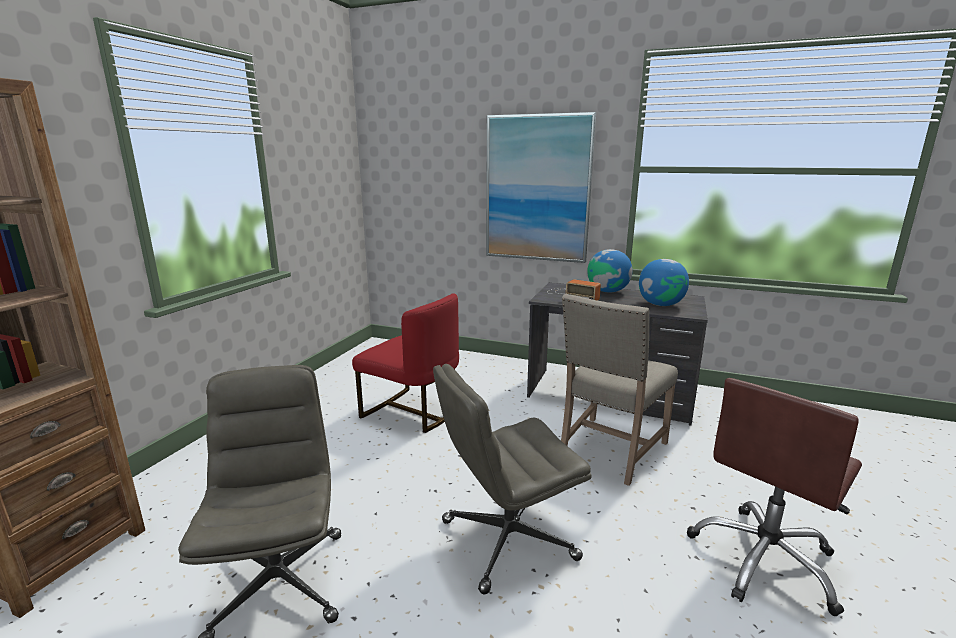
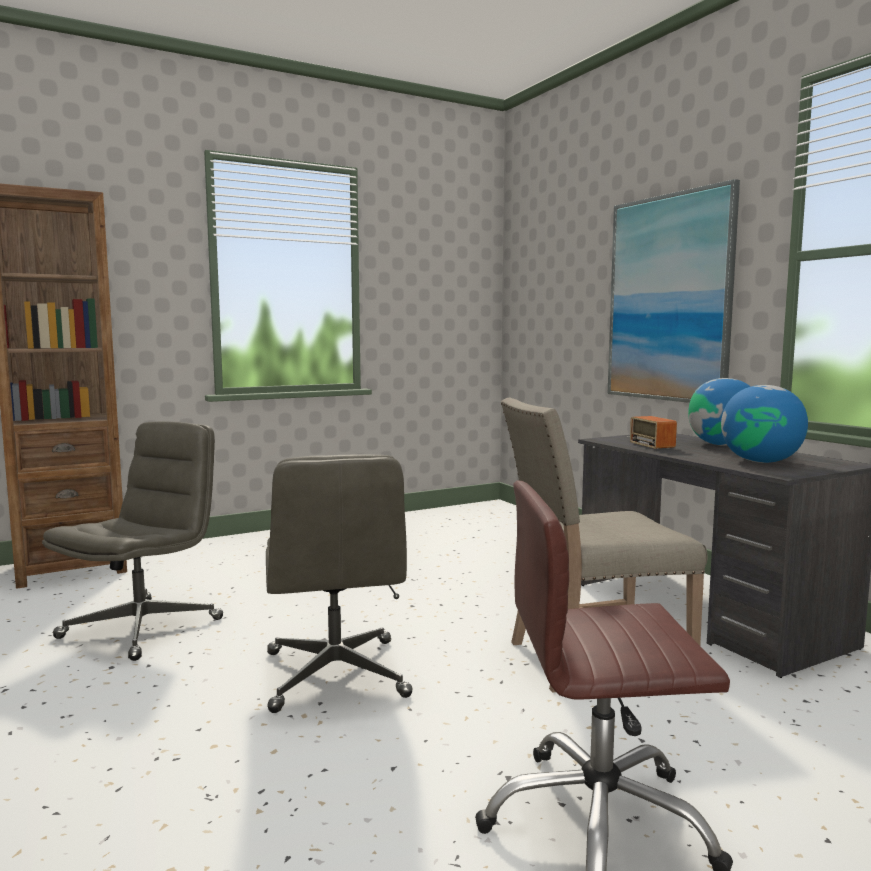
camera: 40 degrees right, 10 degrees down
red chair [352,294,459,433] -> none
grey office chair [433,364,591,594] -> grey office chair turned 120 degrees counterclockwise [266,454,413,713]

